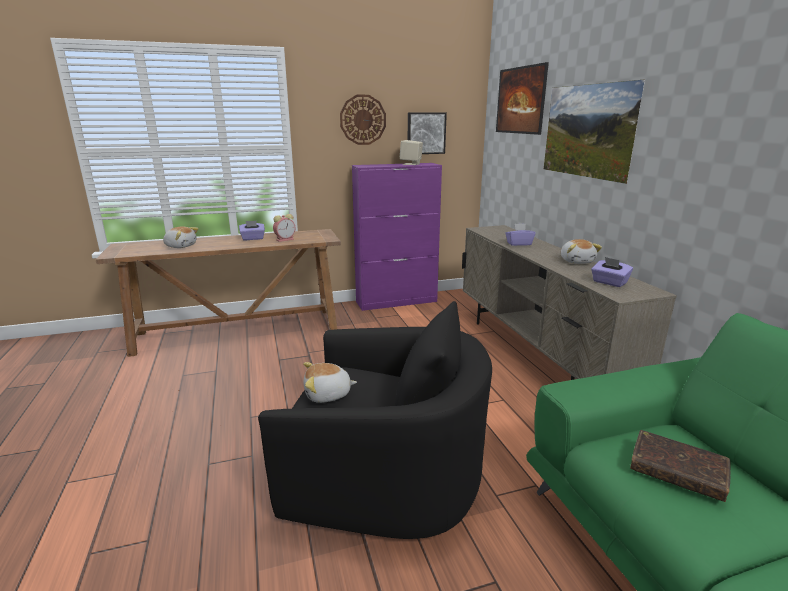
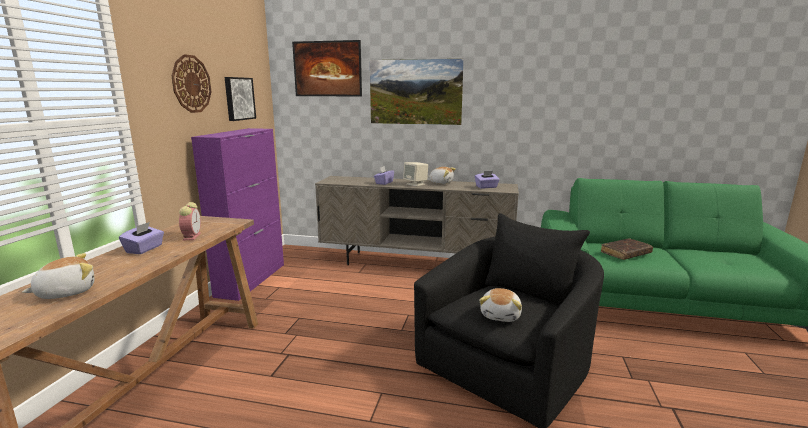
camera: 60 degrees left, 5 degrees down
beige speaker [400,140,423,165] -> beige speaker moved to [403,162,428,186]

